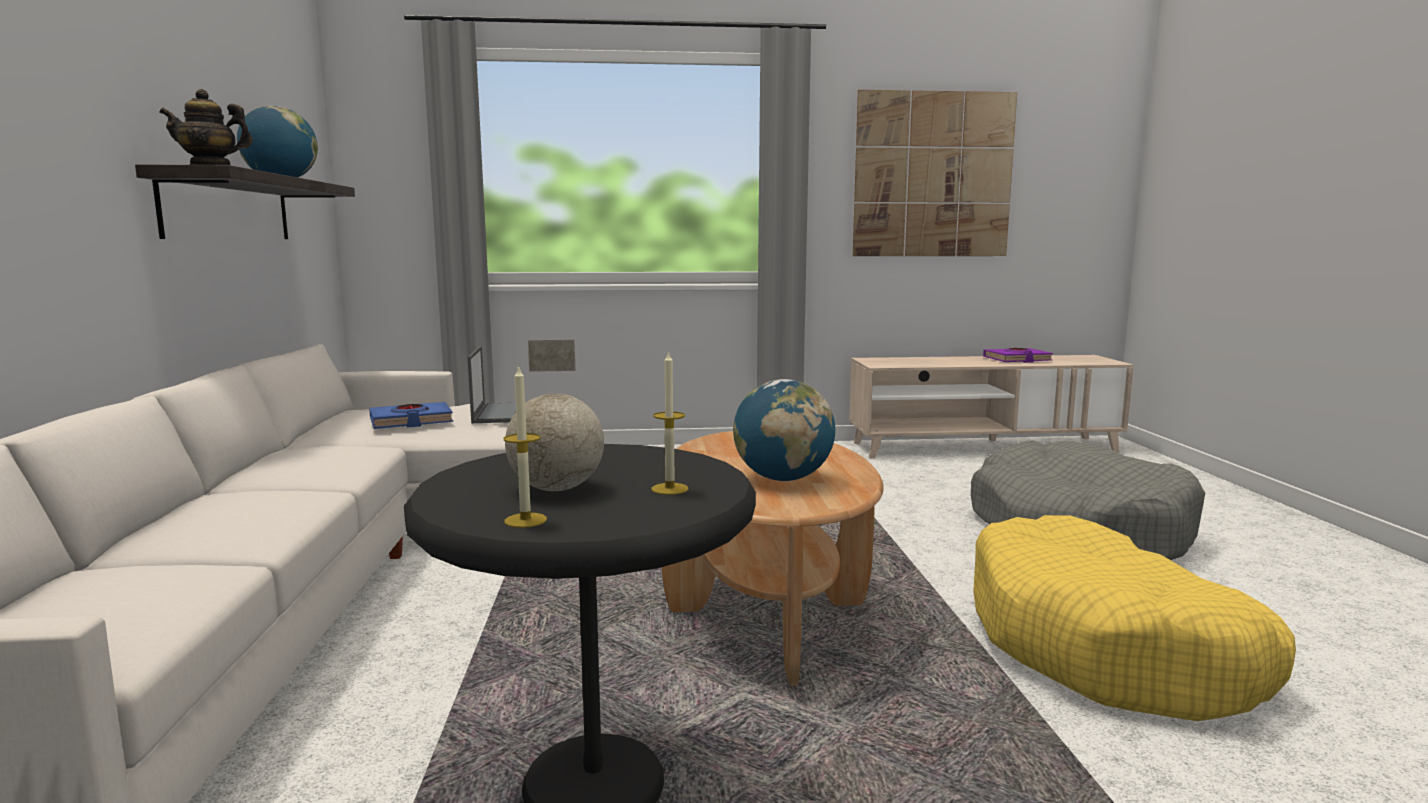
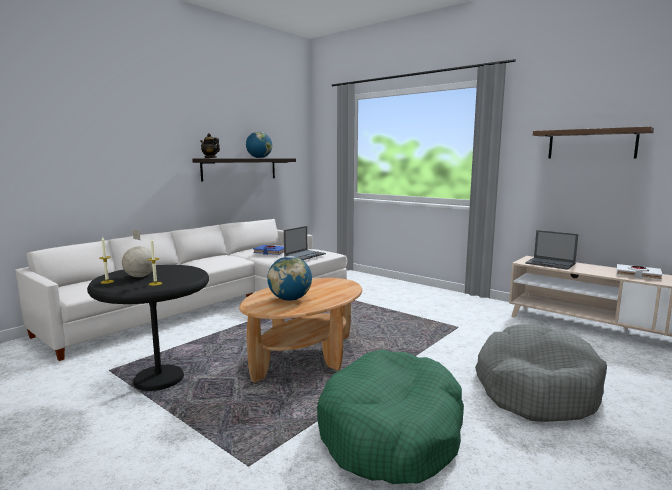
camera: 45 degrees right, 0 degrees up
picture [853,90,1017,256] -> shelf [533,127,654,159]
yellow dog bed [973,515,1296,721] -> green dog bed [317,349,464,484]
purple book [983,348,1053,363] -> white book [616,264,663,280]
none -> laptop [525,230,578,270]

